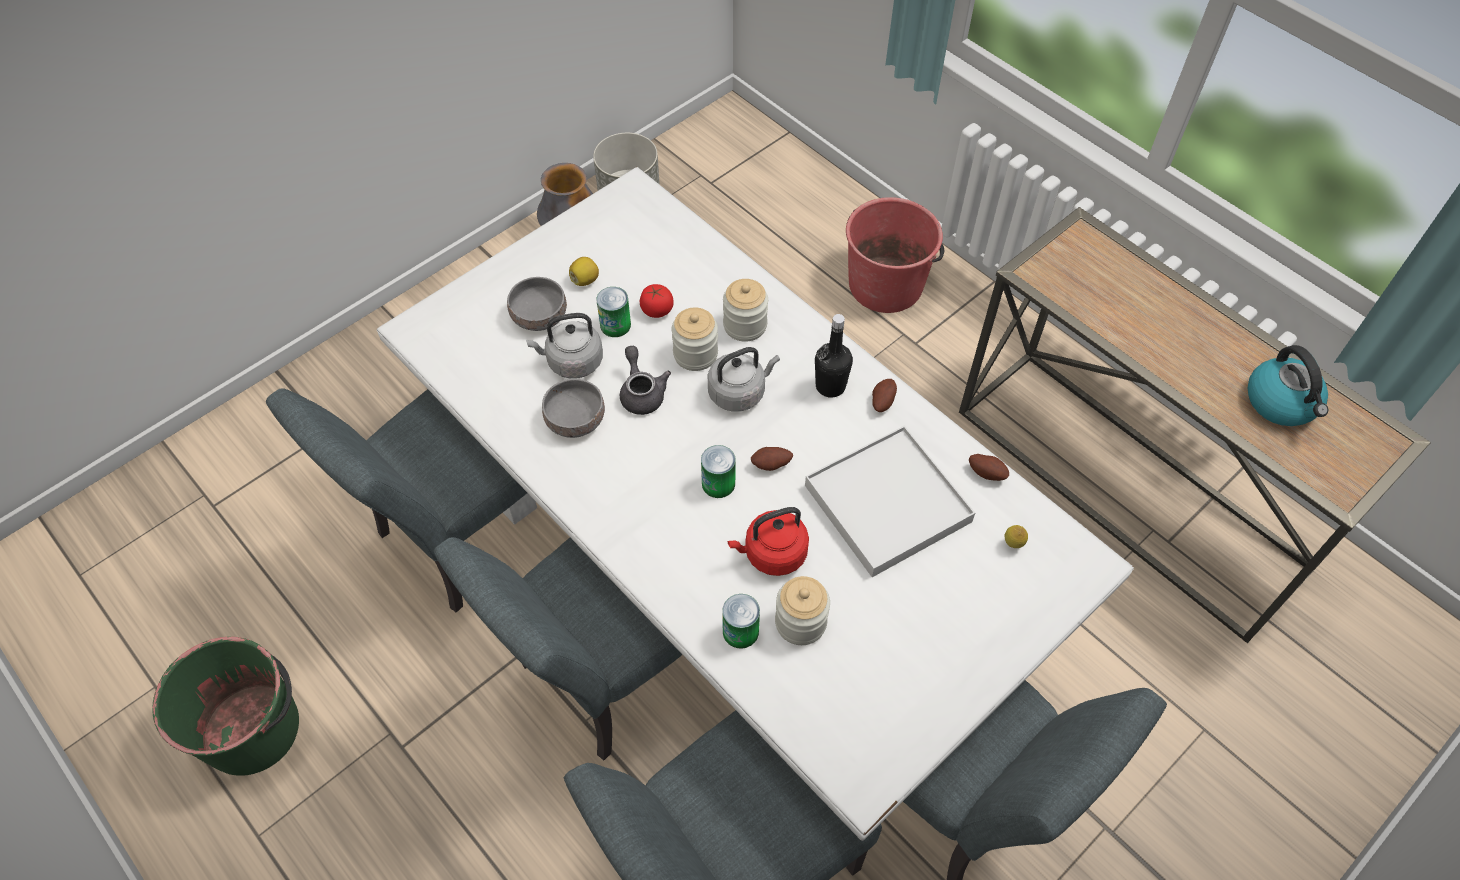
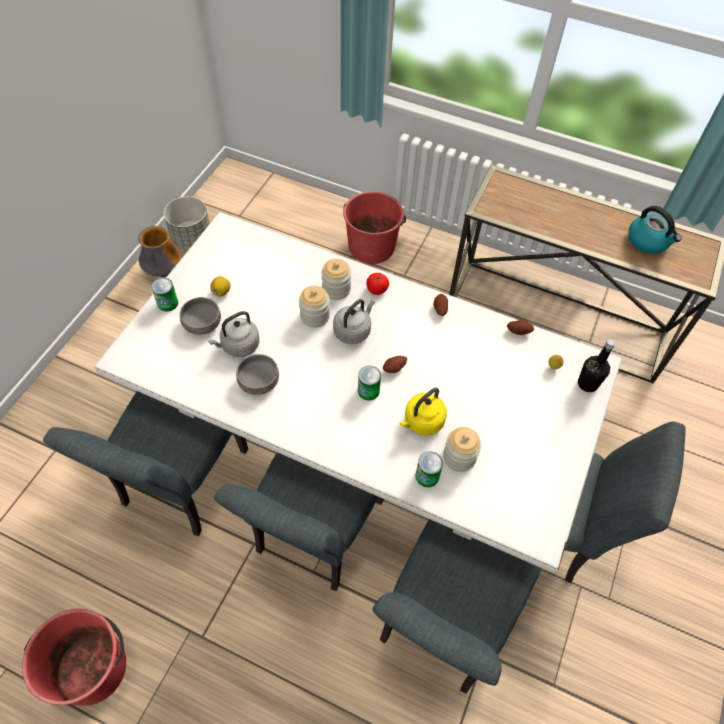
camera: 25 degrees left, 0 degrees up
green bucket [152,637,299,776] -> red bucket [22,609,126,706]
can [596,287,631,337] -> can moved to [151,278,178,312]
grey teapot [620,346,671,415] -> none
tomato [640,284,674,318] -> tomato moved to [366,273,389,295]
red kettle [728,507,809,576] -> yellow kettle [400,388,447,435]
white tray [805,426,975,577] -> none
black bottle [815,314,853,398] -> black bottle moved to [578,339,615,392]

